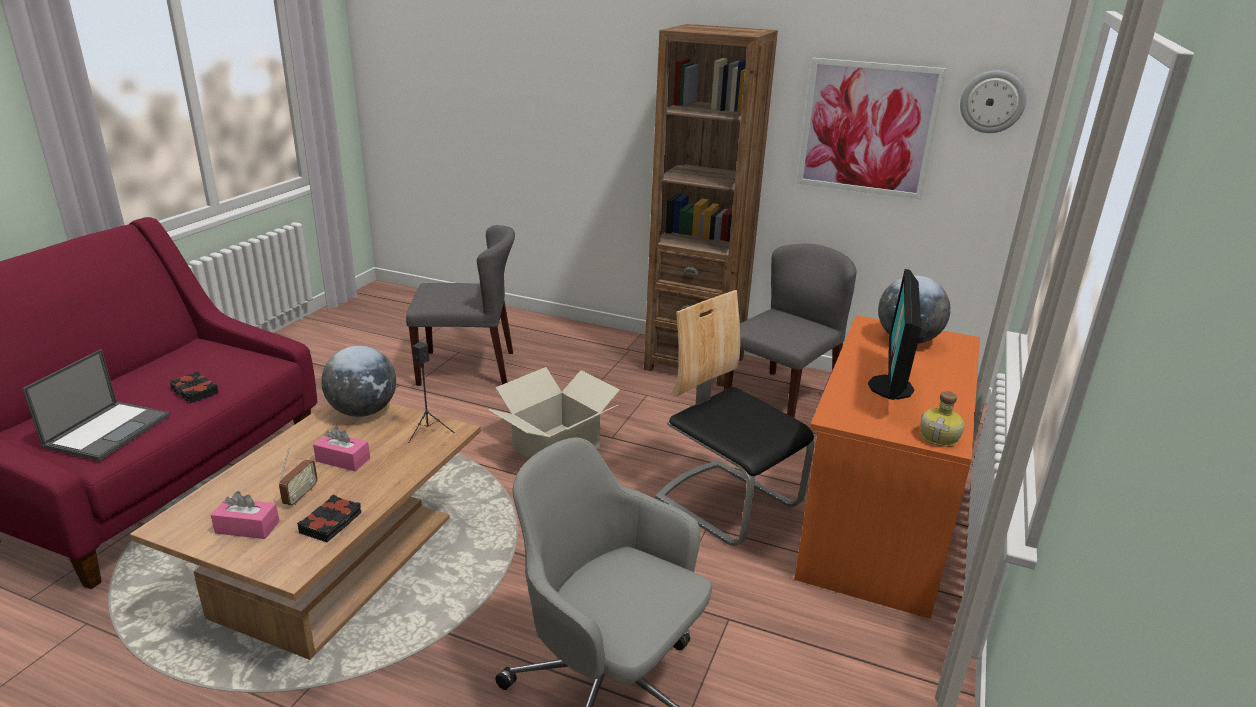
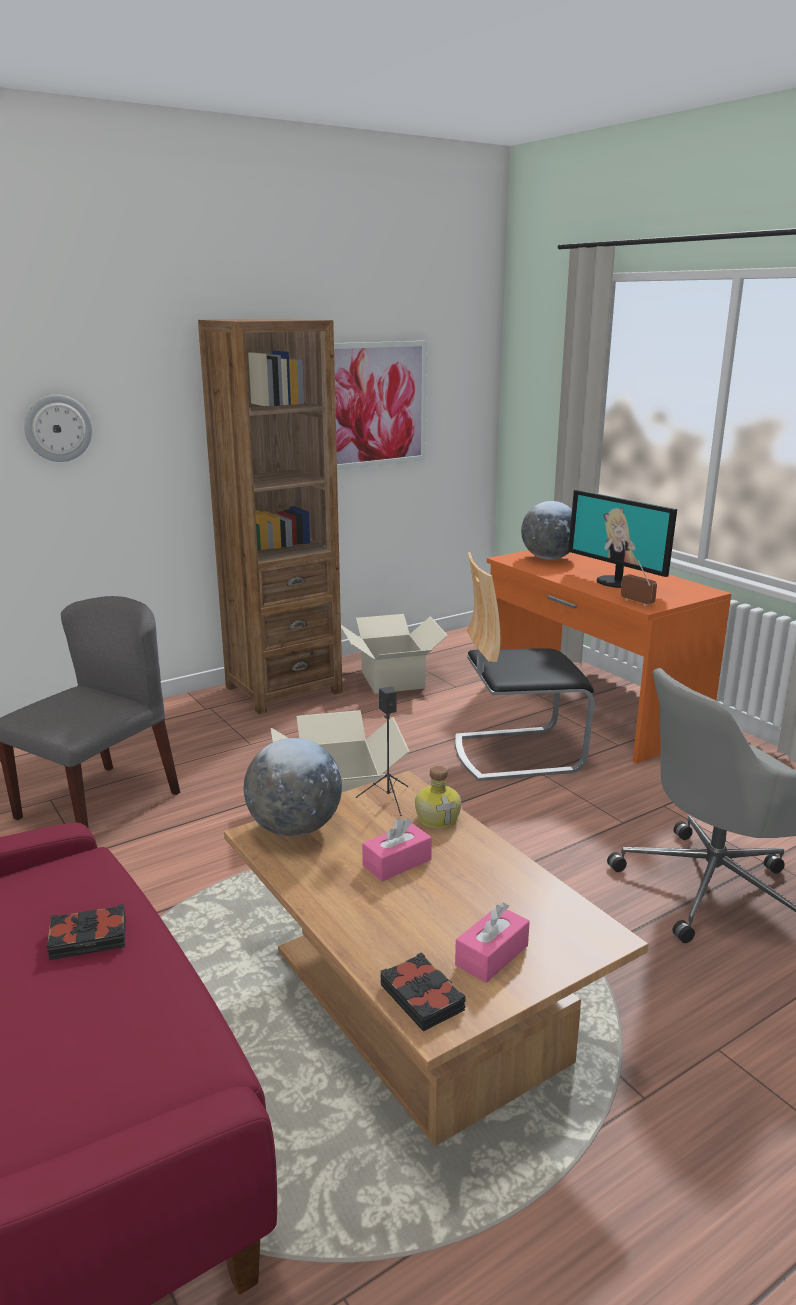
camera: 55 degrees left, 5 degrees down
laptop [22,349,170,461] -> none
radio [279,449,318,505] -> radio moved to [621,560,657,606]
black book [297,495,361,542] -> black book moved to [380,952,466,1032]
grey chair [724,244,857,418] -> cardboard box [341,614,448,694]
bottle [920,391,965,446] -> bottle moved to [415,766,461,828]
wall clock [960,71,1027,133] -> wall clock moved to [24,395,92,462]

